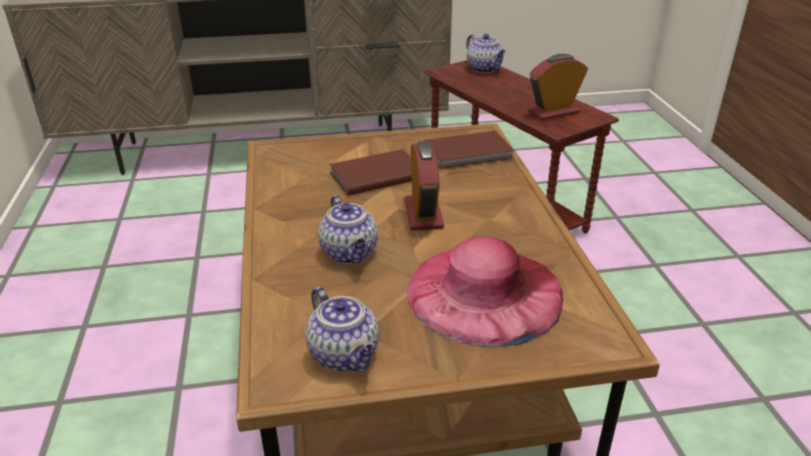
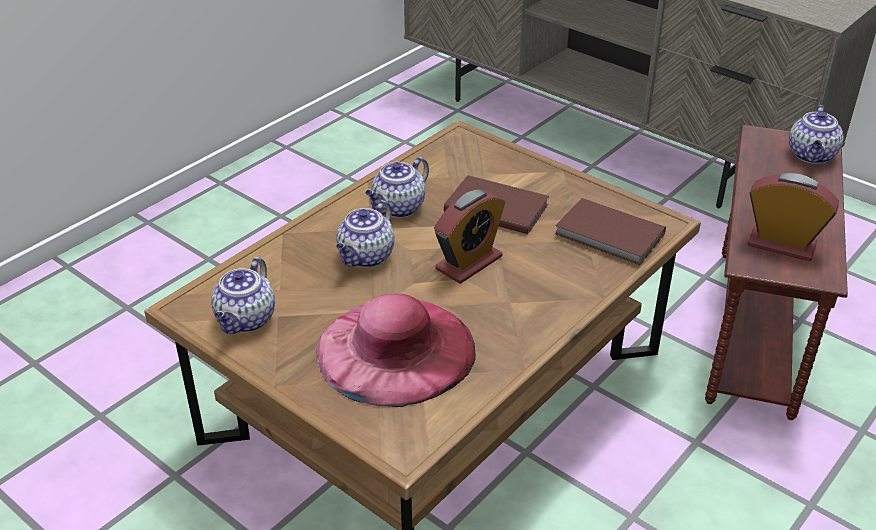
camera: 50 degrees right, 5 degrees up
none -> teapot [365,157,429,218]

